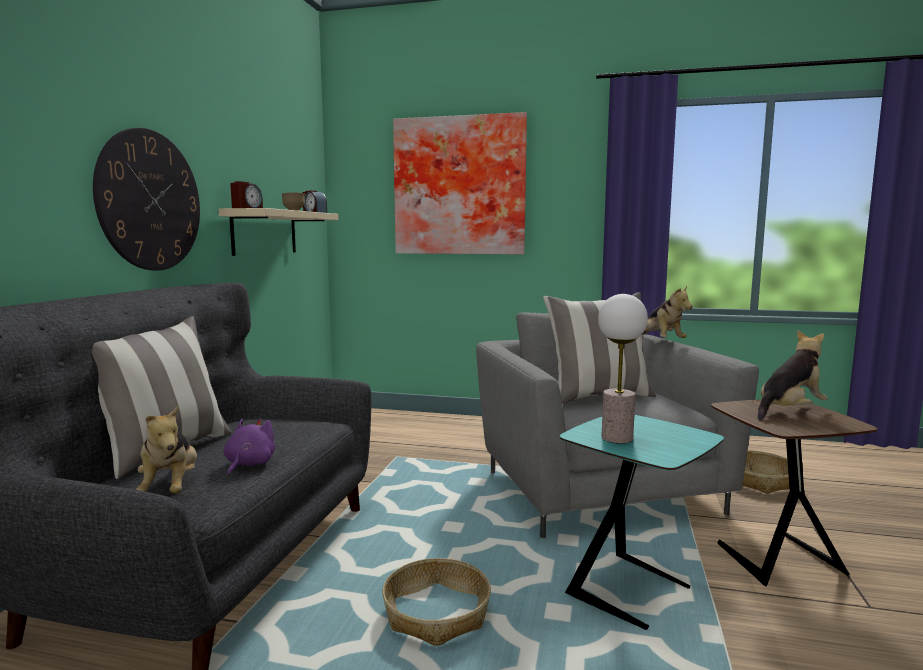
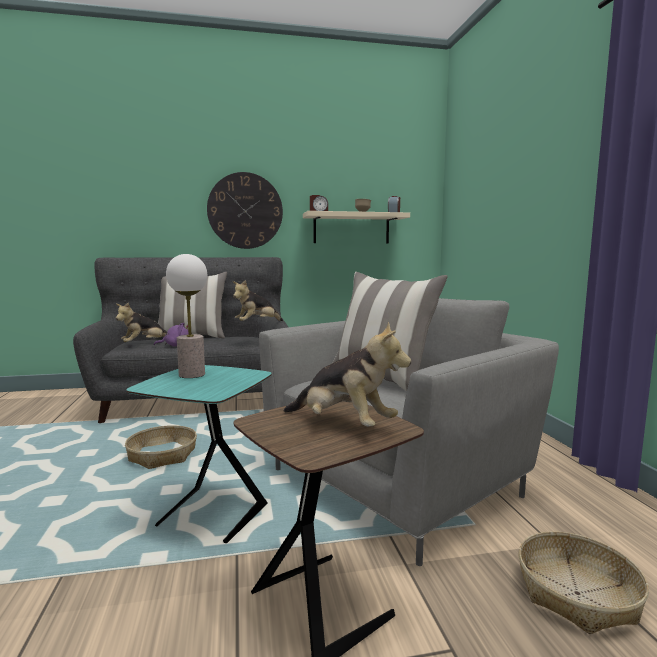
camera: 65 degrees right, 0 degrees up
picture [393,112,527,254] -> none
plush toy [642,286,693,338] -> plush toy moved to [233,280,283,321]

